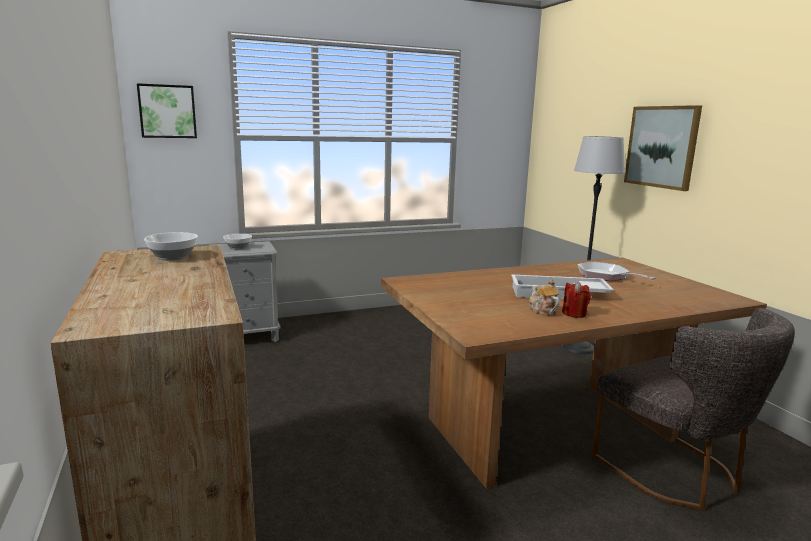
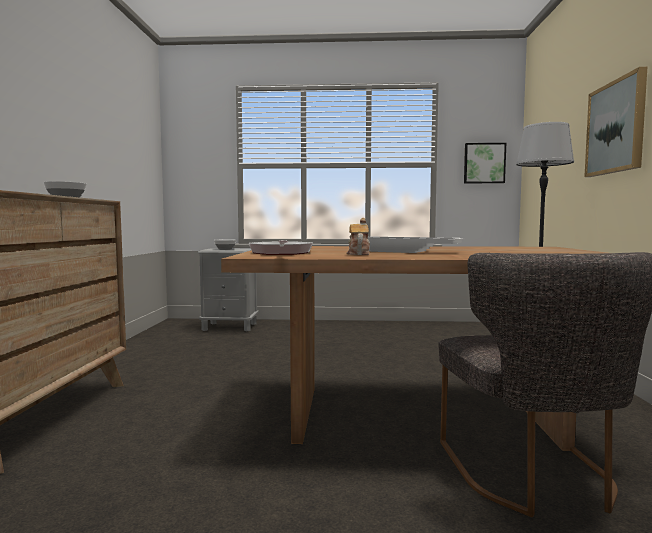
camera: 25 degrees right, 10 degrees down
picture [137,83,197,138] -> picture moved to [464,143,506,183]
red candle [562,281,590,318] -> none
frying pan [577,262,656,281] -> frying pan moved to [248,240,313,255]

